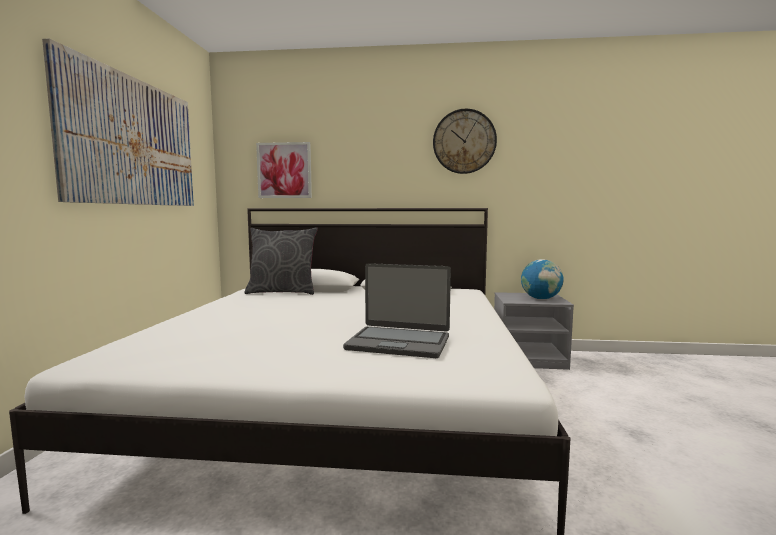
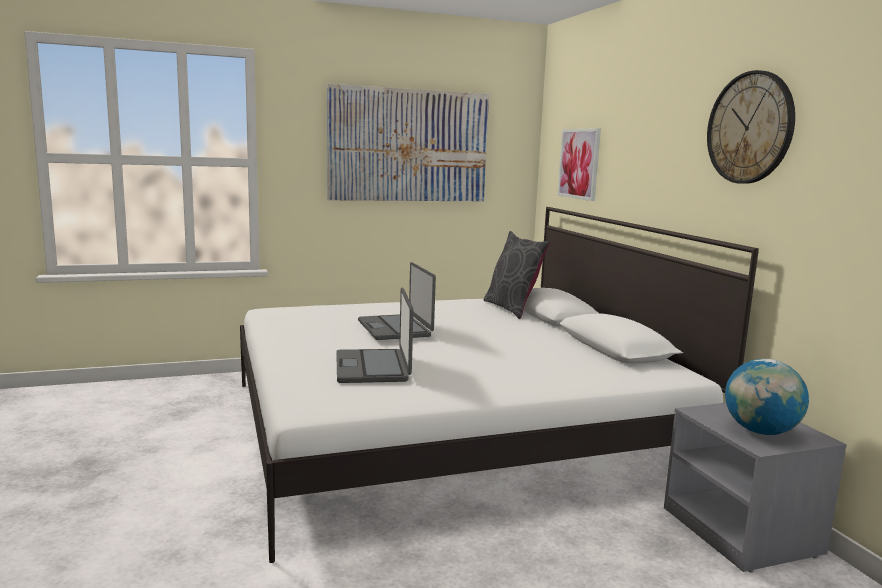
camera: 65 degrees right, 5 degrees up
none -> laptop [358,262,436,340]

